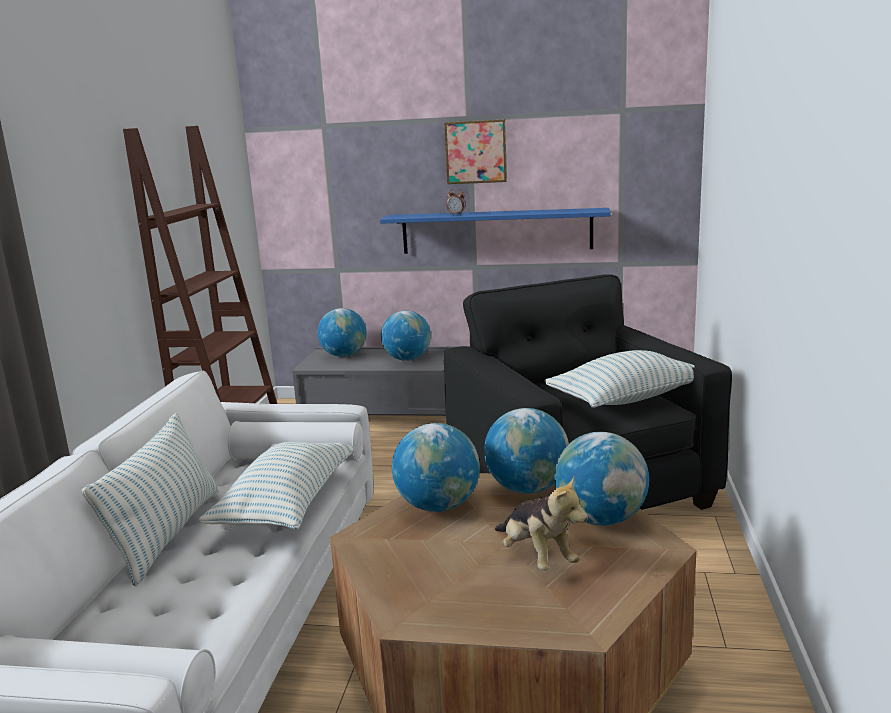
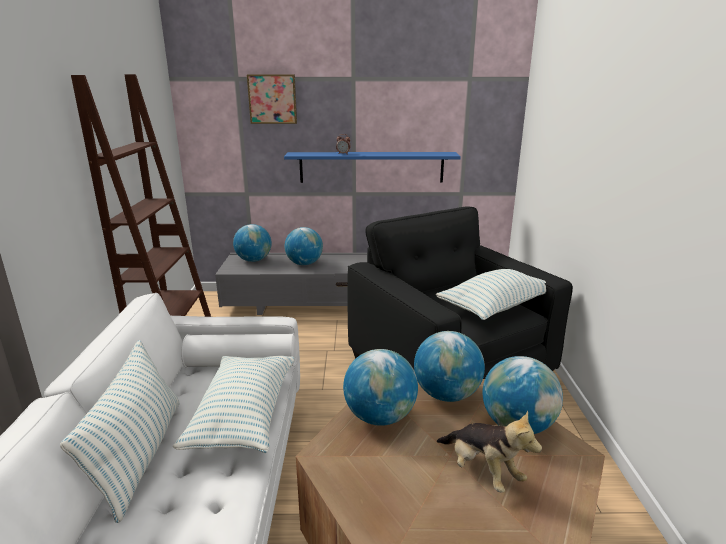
camera: 10 degrees left, 5 degrees up
picture [444,119,507,184] -> picture moved to [247,74,297,124]

